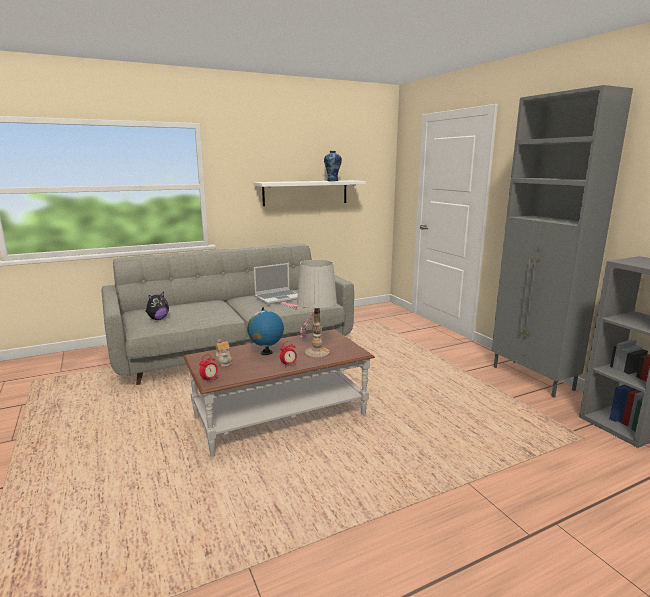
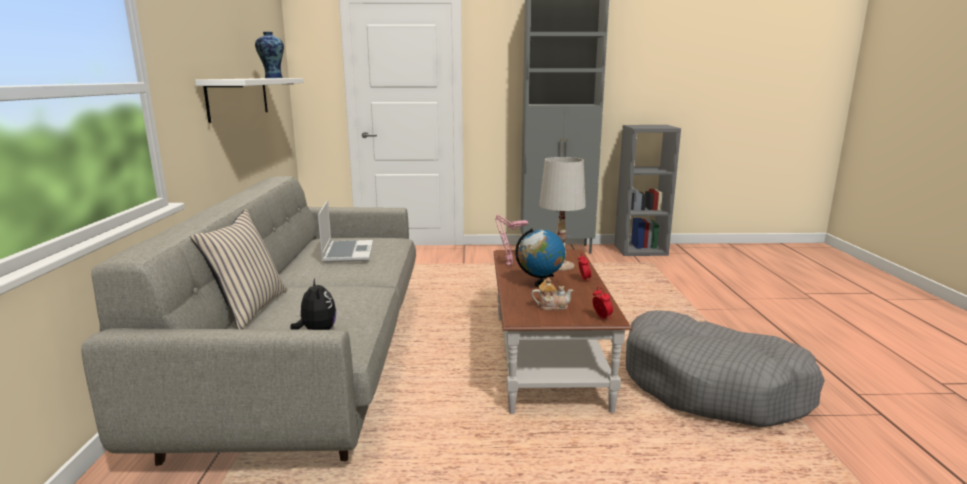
camera: 65 degrees left, 0 degrees up
none -> beige pillow [191,209,287,329]
none -> grey dog bed [626,310,825,427]

